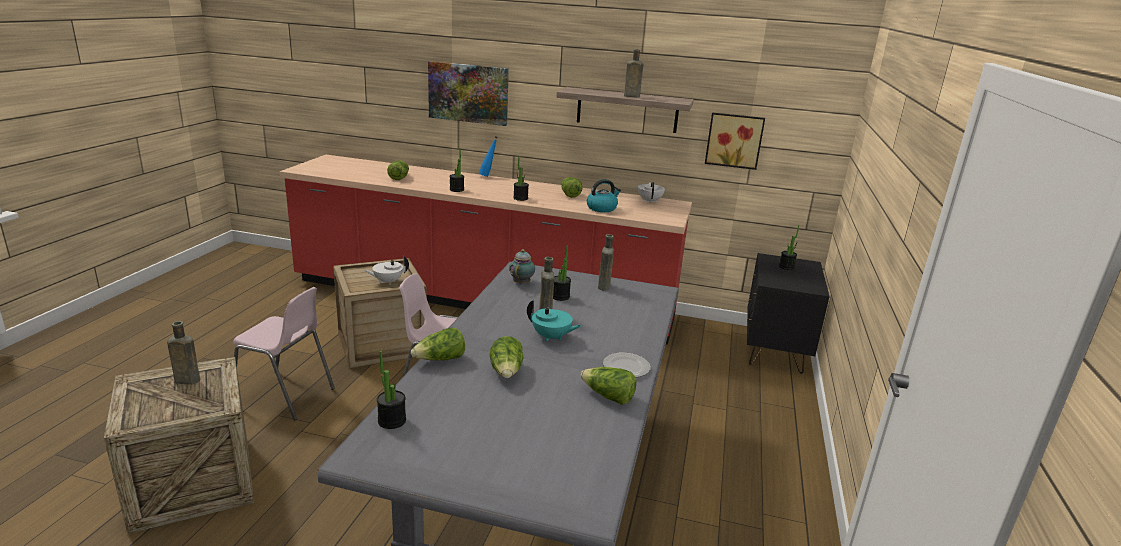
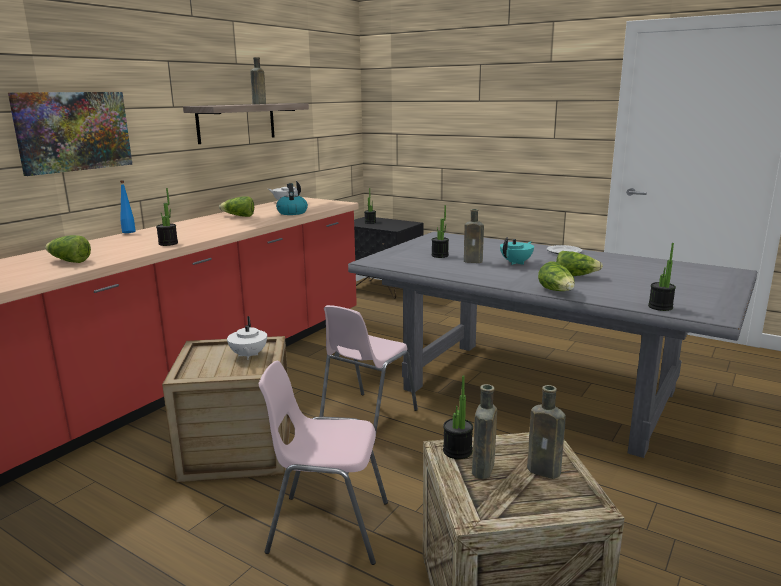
camera: 70 degrees left, 5 degrees down
pink chair [233,287,335,421] -> pink chair turned 120 degrees counterclockwise [259,360,388,565]
teapot [509,249,535,285] -> none
potted plant [513,156,529,201] -> potted plant moved to [443,375,473,459]
lettuce [580,367,636,405] -> none
brown bottle [598,234,614,291] -> brown bottle moved to [527,385,566,479]
picture [705,113,765,170] -> none

